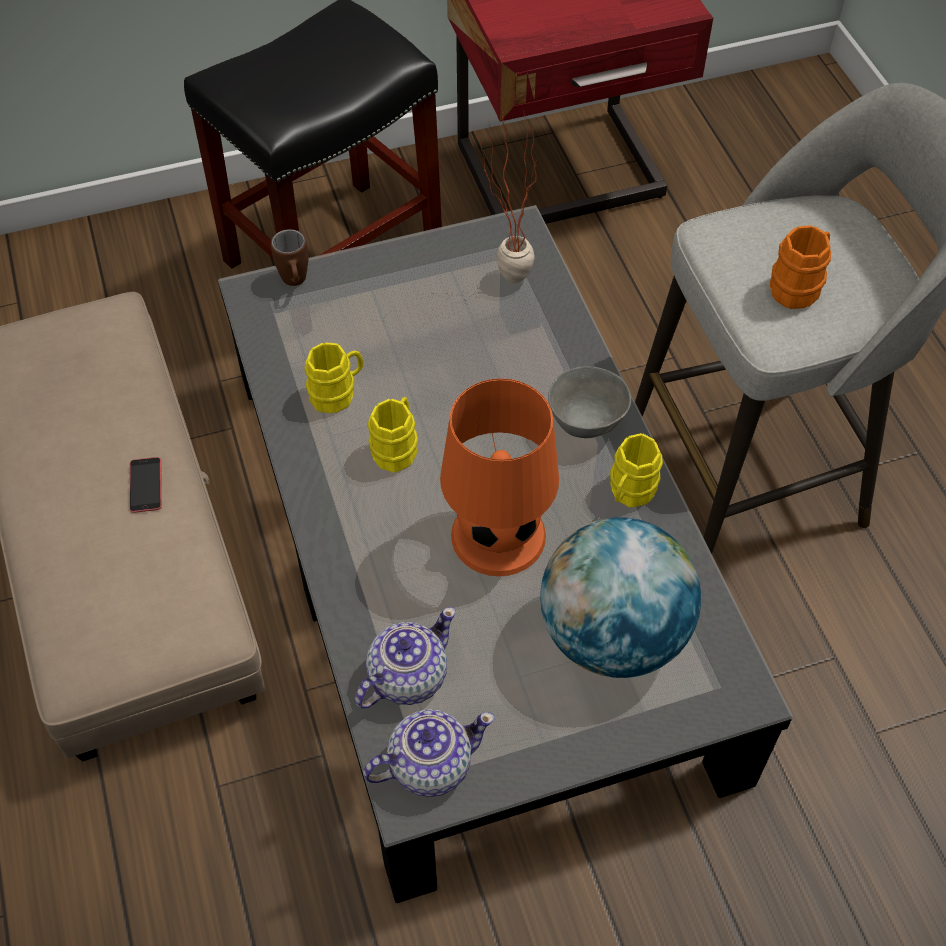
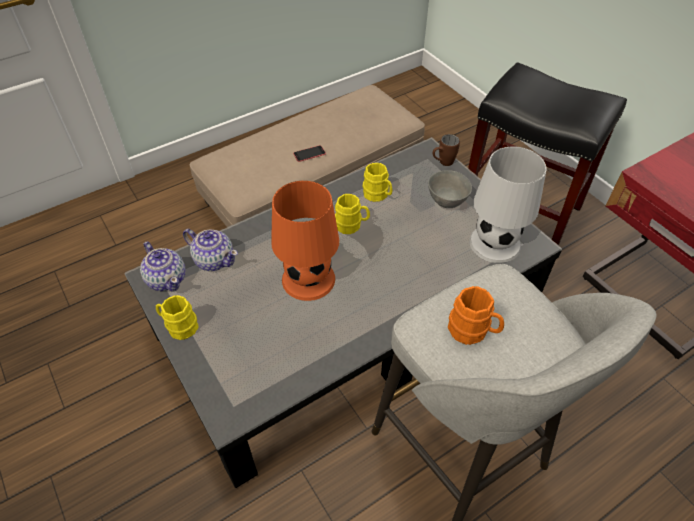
camera: 75 degrees right, 5 degrees down
potted plant [473,95,539,283] -> white table lamp [469,146,546,263]
globe [540,517,701,678] -> none
grey bowl [548,366,631,438] -> grey bowl moved to [428,170,472,208]
yellow mug [610,433,663,508] -> yellow mug moved to [156,295,199,340]

